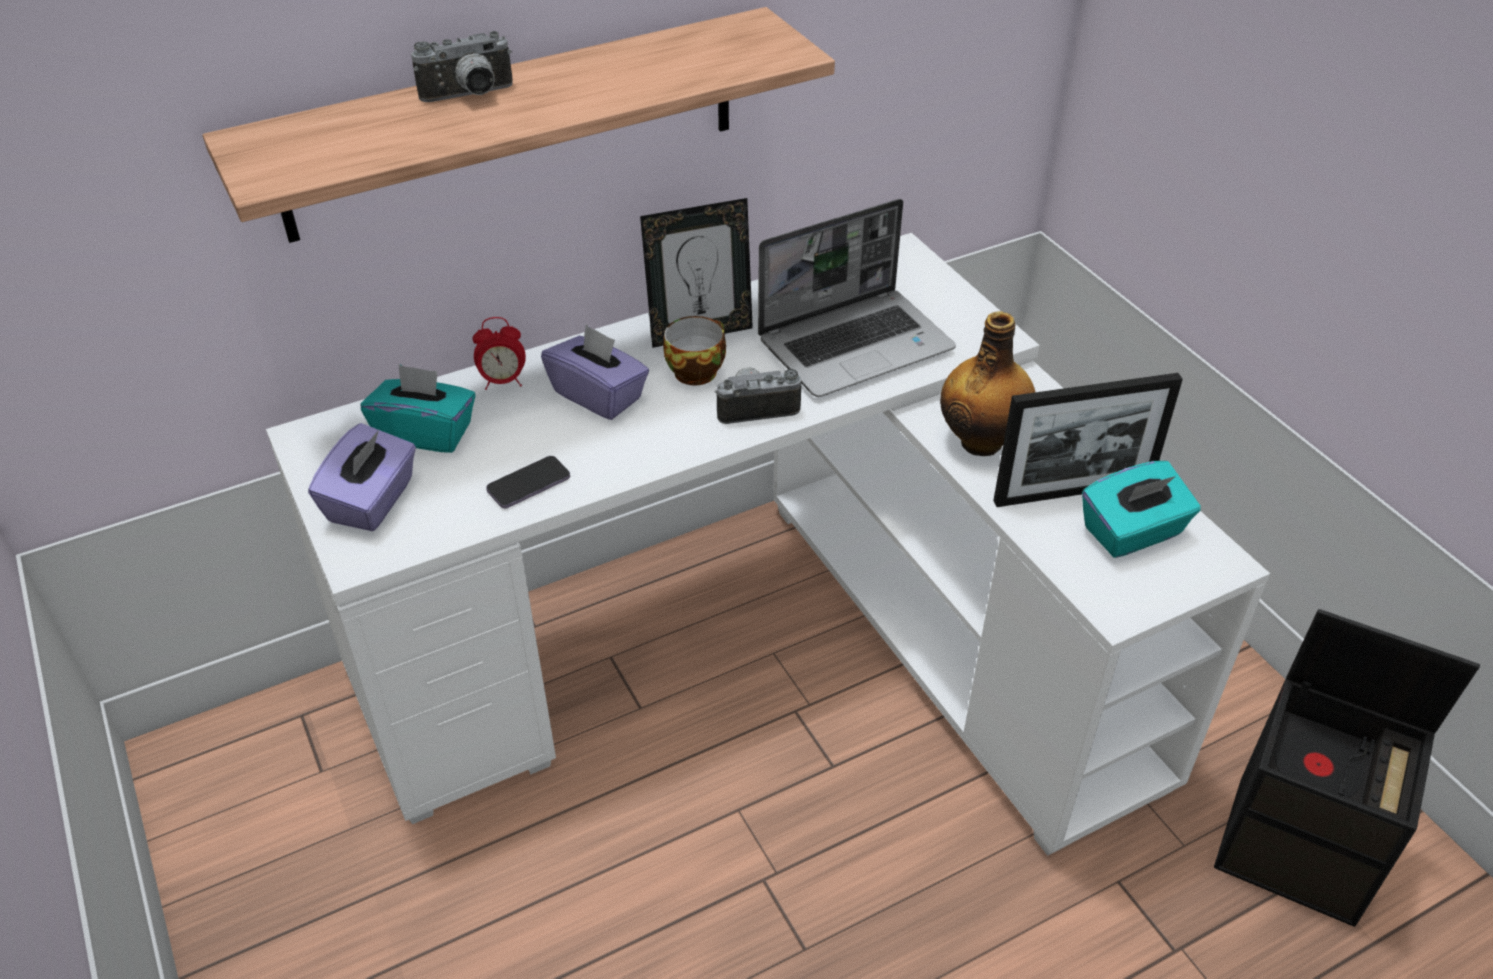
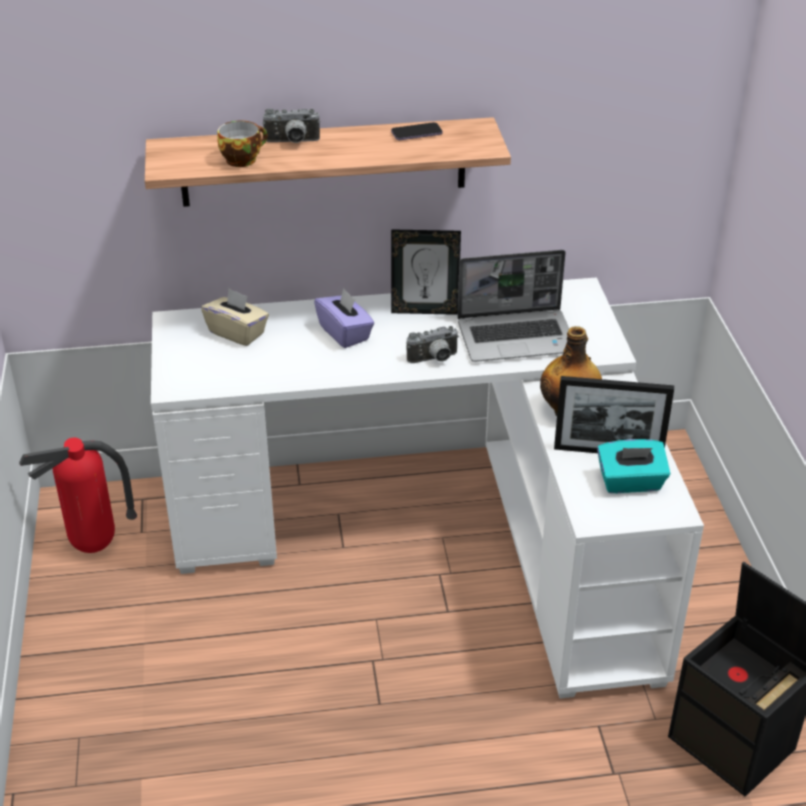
camera: 20 degrees right, 5 degrees down
purple tissue box [308,423,416,531] -> none
turquoise tissue box [360,364,476,453] -> beige tissue box [201,288,269,346]
alarm clock [473,317,526,390] -> none
phone [486,456,570,508] -> phone moved to [391,122,442,140]
cup [663,316,726,386] -> cup moved to [217,121,268,167]
camera [714,367,801,424] -> camera turned 150 degrees clockwise [407,326,459,363]
none -> fire extinguisher [19,438,137,553]

